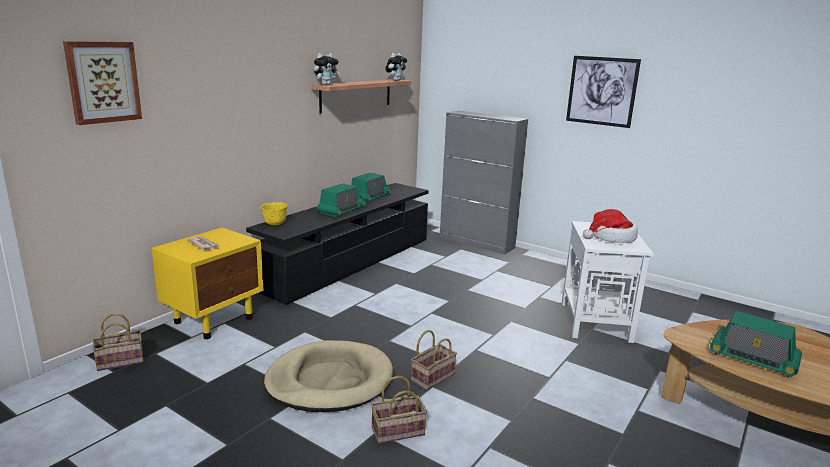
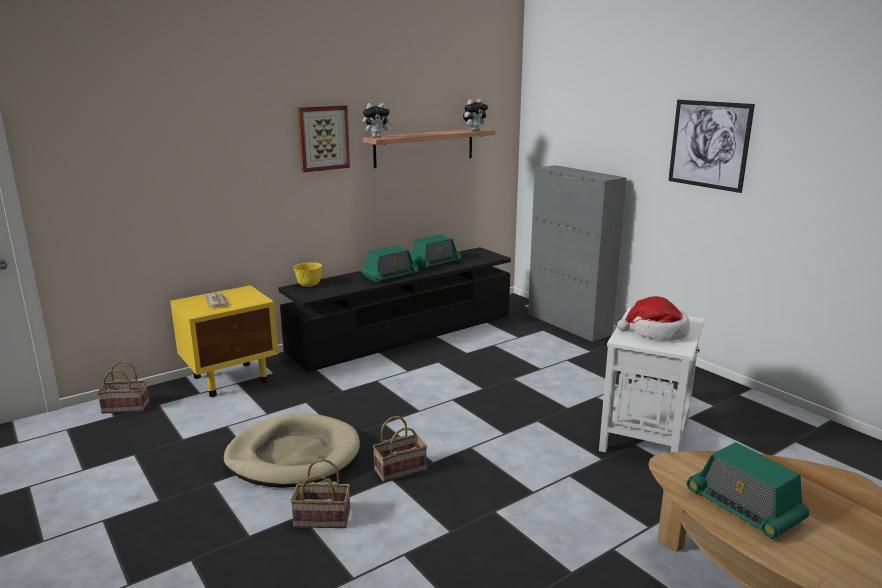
camera: 20 degrees right, 0 degrees up
picture [63,41,142,125] -> picture moved to [297,105,350,172]

